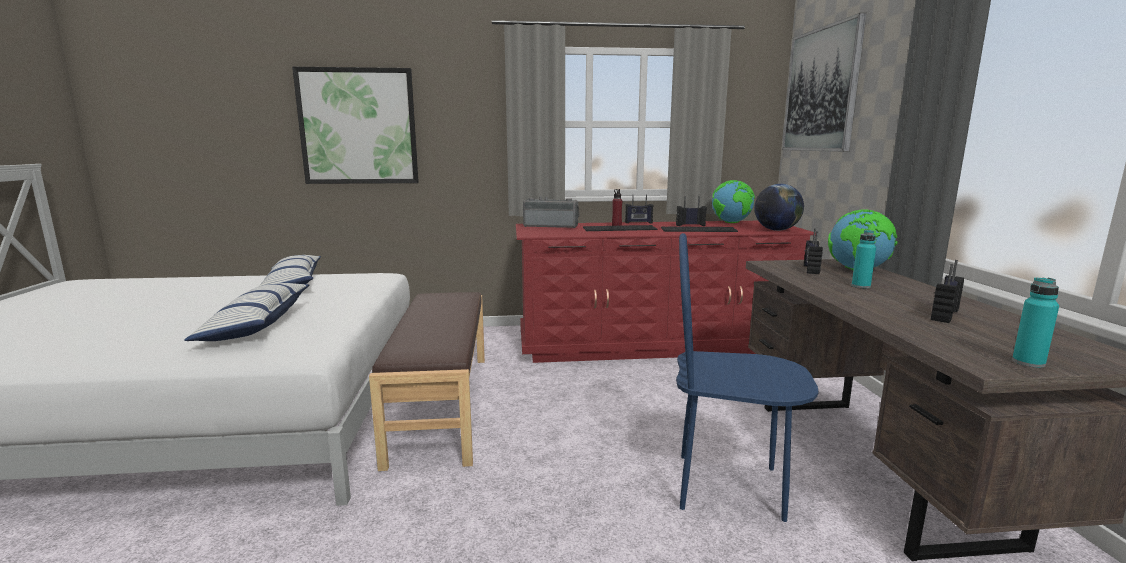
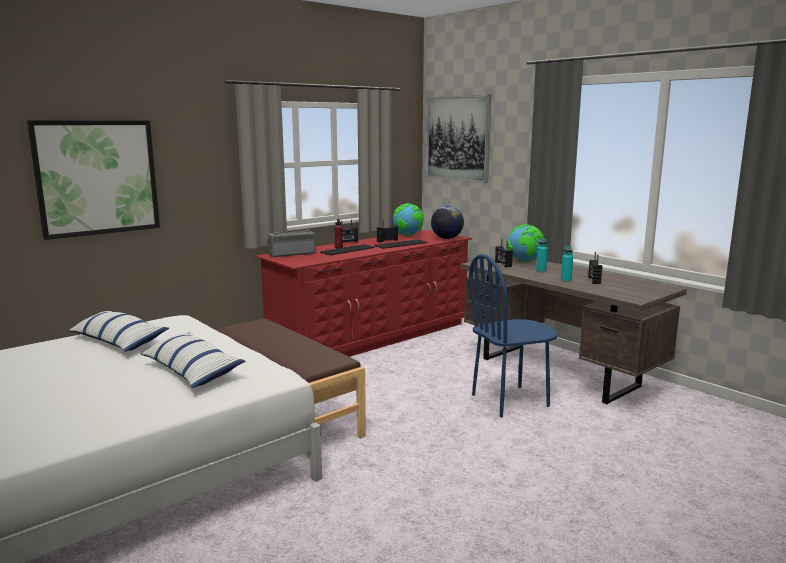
camera: 35 degrees left, 0 degrees up
turquoise bottle [1012,277,1059,368] -> turquoise bottle moved to [561,246,573,282]

